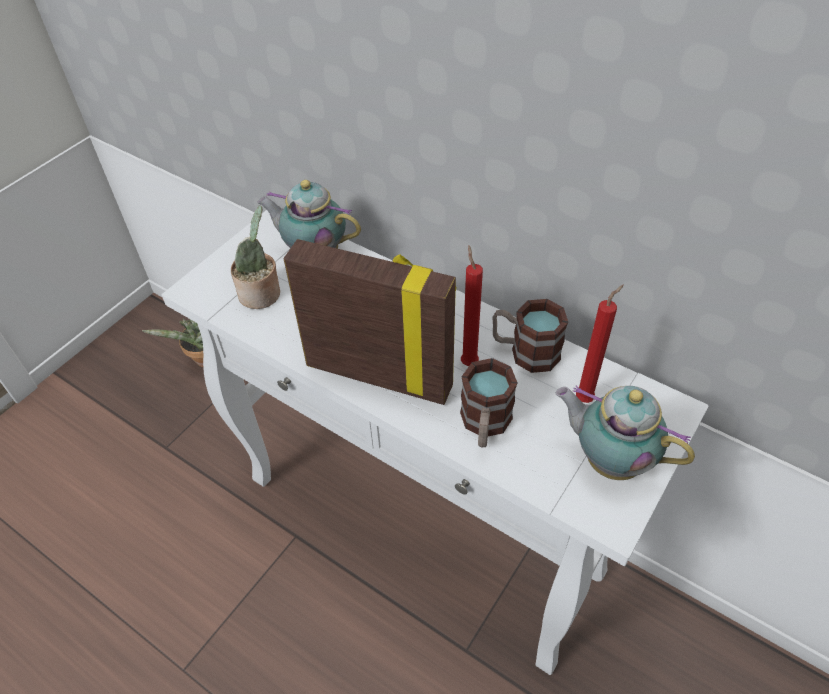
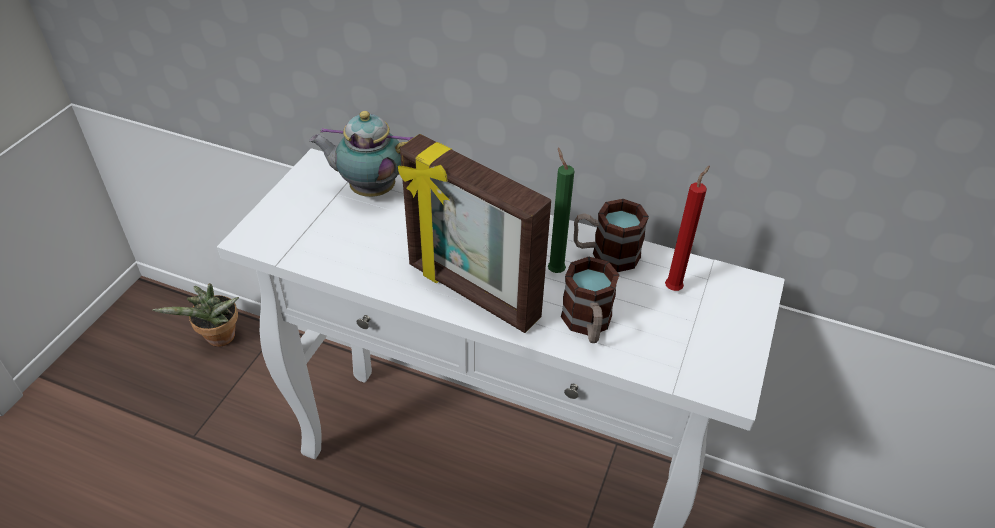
camera: 15 degrees left, 5 degrees down
potted plant [231,205,280,309] -> none
picture frame [284,239,456,405] -> picture frame turned 150 degrees counterclockwise [398,134,551,333]
red candle [461,246,483,366] -> green candle [548,148,574,273]
teapot [556,386,695,480] -> none

